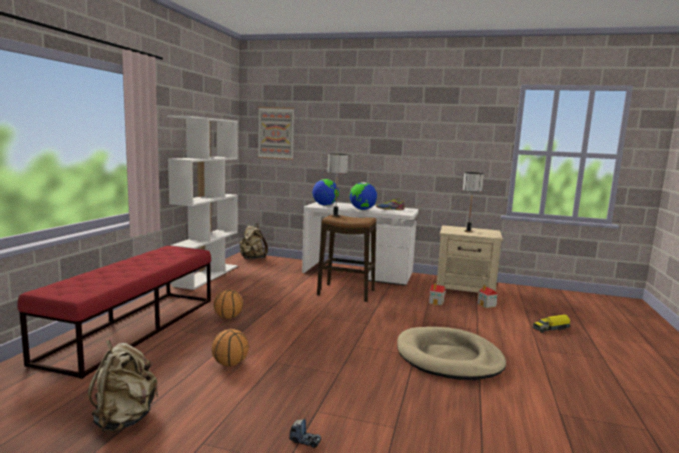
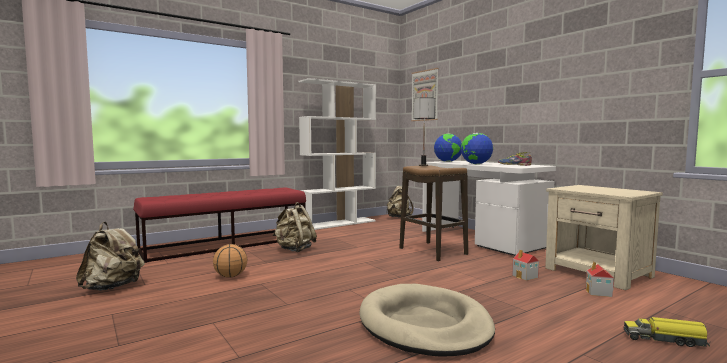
camera: 40 degrees right, 5 degrees down
basketball [214,290,243,319] -> beige backpack [273,202,317,252]
toy truck [289,419,321,448] -> none
table lamp [463,172,484,233] -> none

